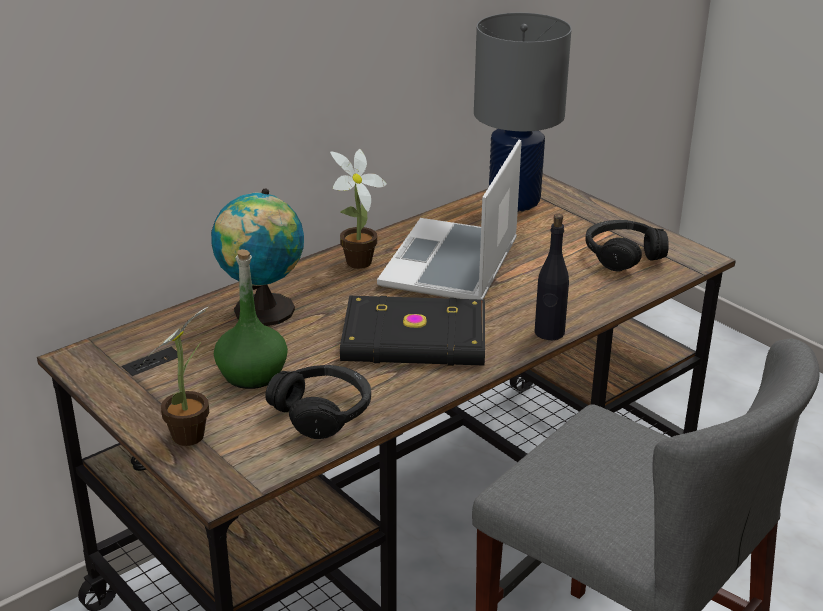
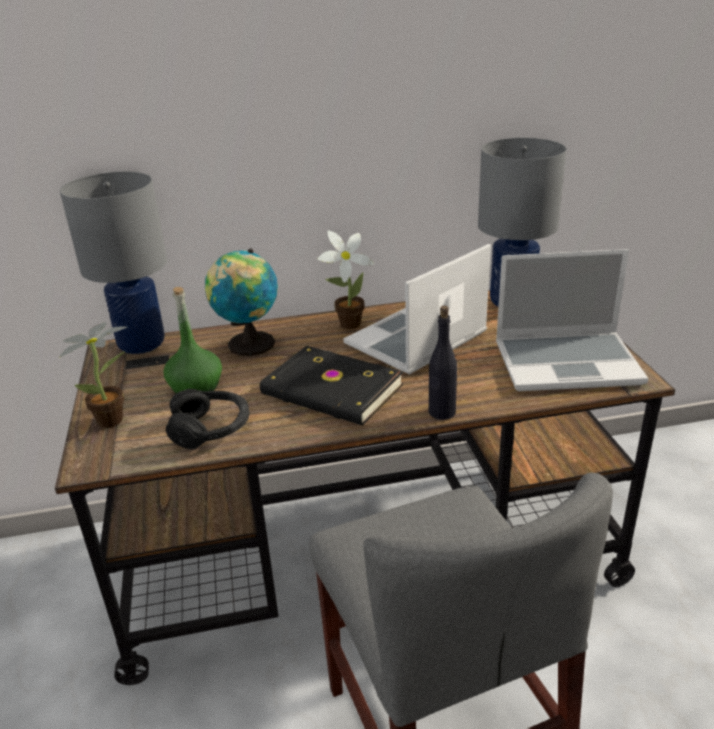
camera: 30 degrees right, 0 degrees up
black headphones [585,220,669,272] -> laptop [496,249,648,391]
none -> grey table lamp [60,171,167,354]

